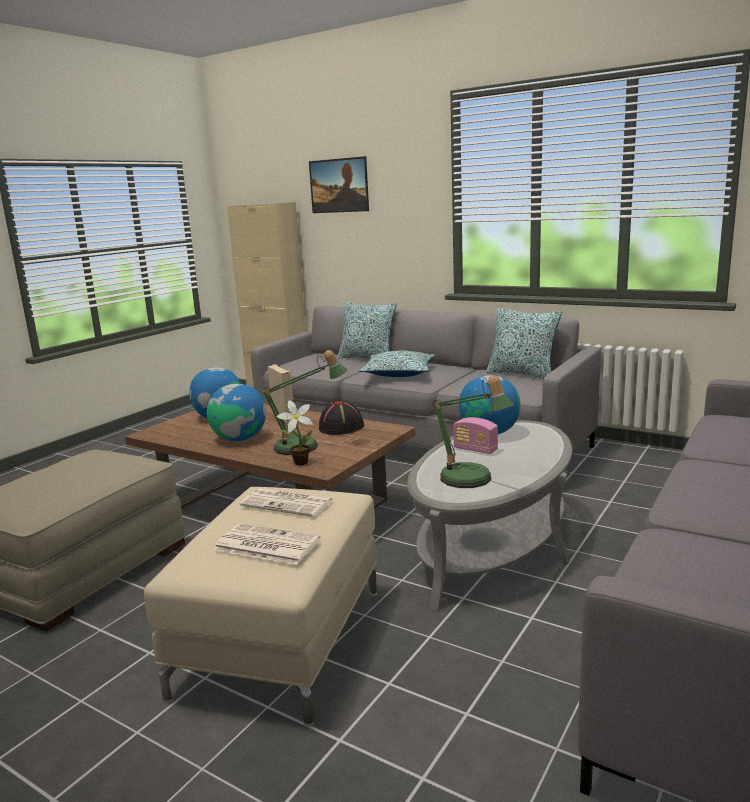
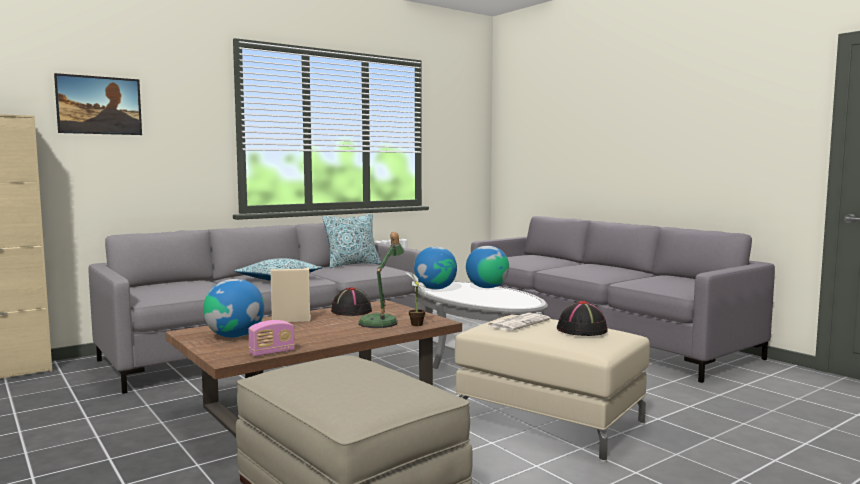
camera: 70 degrees left, 10 degrees down
globe [207,384,266,441] -> globe moved to [466,246,509,288]
newspaper [214,524,320,565] -> black hat [557,301,608,336]
pillow [337,302,397,359] -> none
table lamp [433,376,514,488] -> none
radio [453,417,498,454] -> radio moved to [248,320,295,357]

